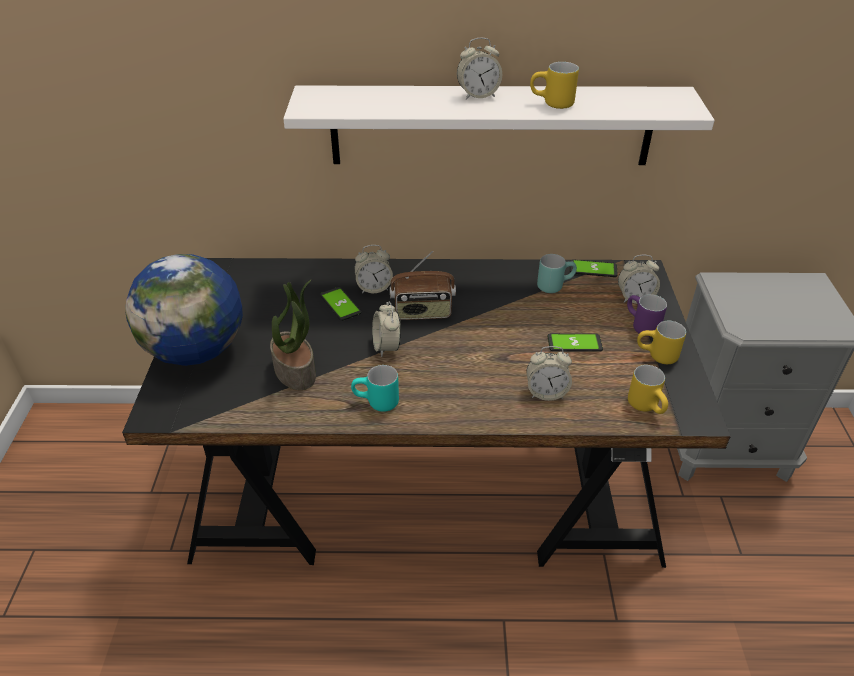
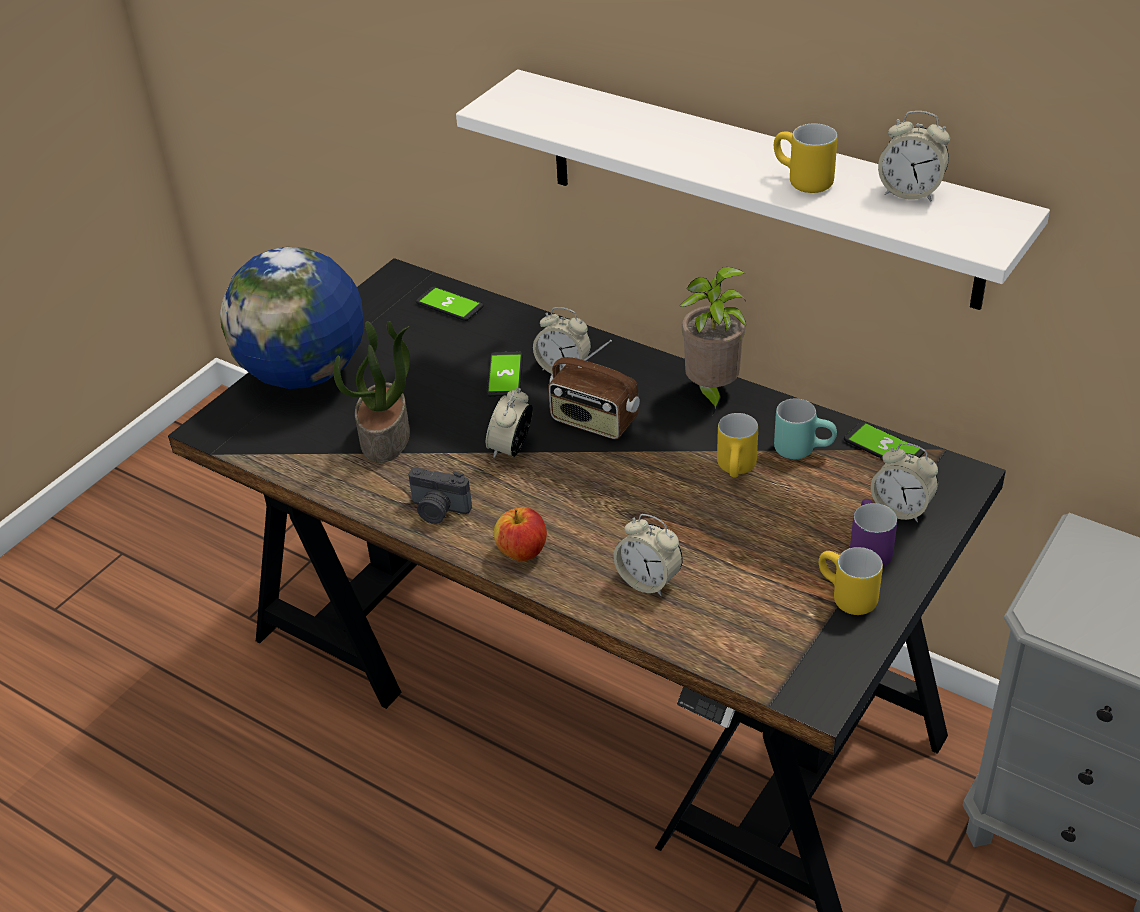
camera: 35 degrees right, 0 degrees up
turquoise mug [351,365,399,412] -> camera [408,467,472,524]
alarm clock [457,37,502,99] -> alarm clock moved to [878,111,950,201]
phone [547,333,603,352] -> phone moved to [416,286,484,321]
yellow mug [628,365,668,414] -> yellow mug moved to [717,413,758,478]
none -> apple [494,507,547,562]
none -> potted plant [679,267,746,414]

